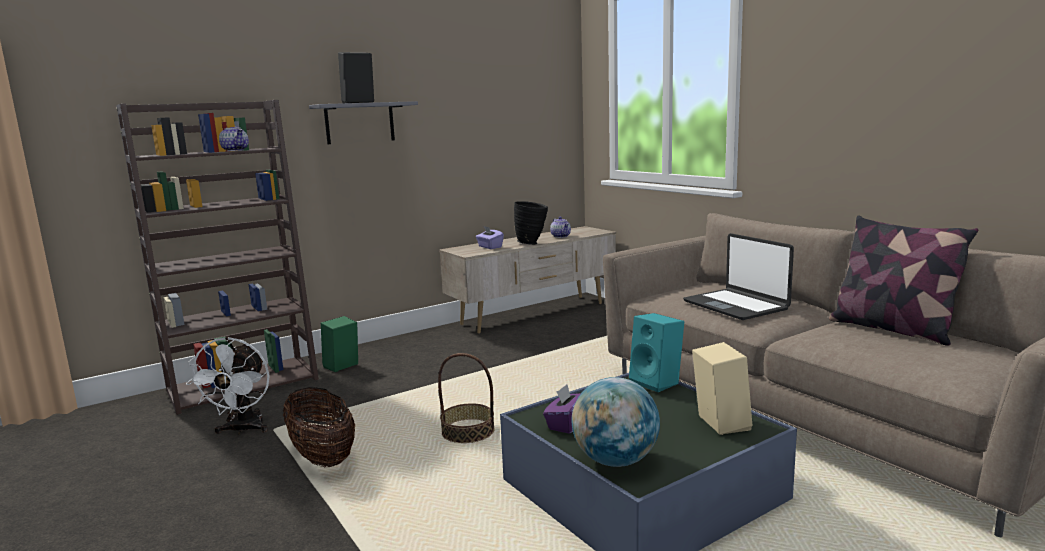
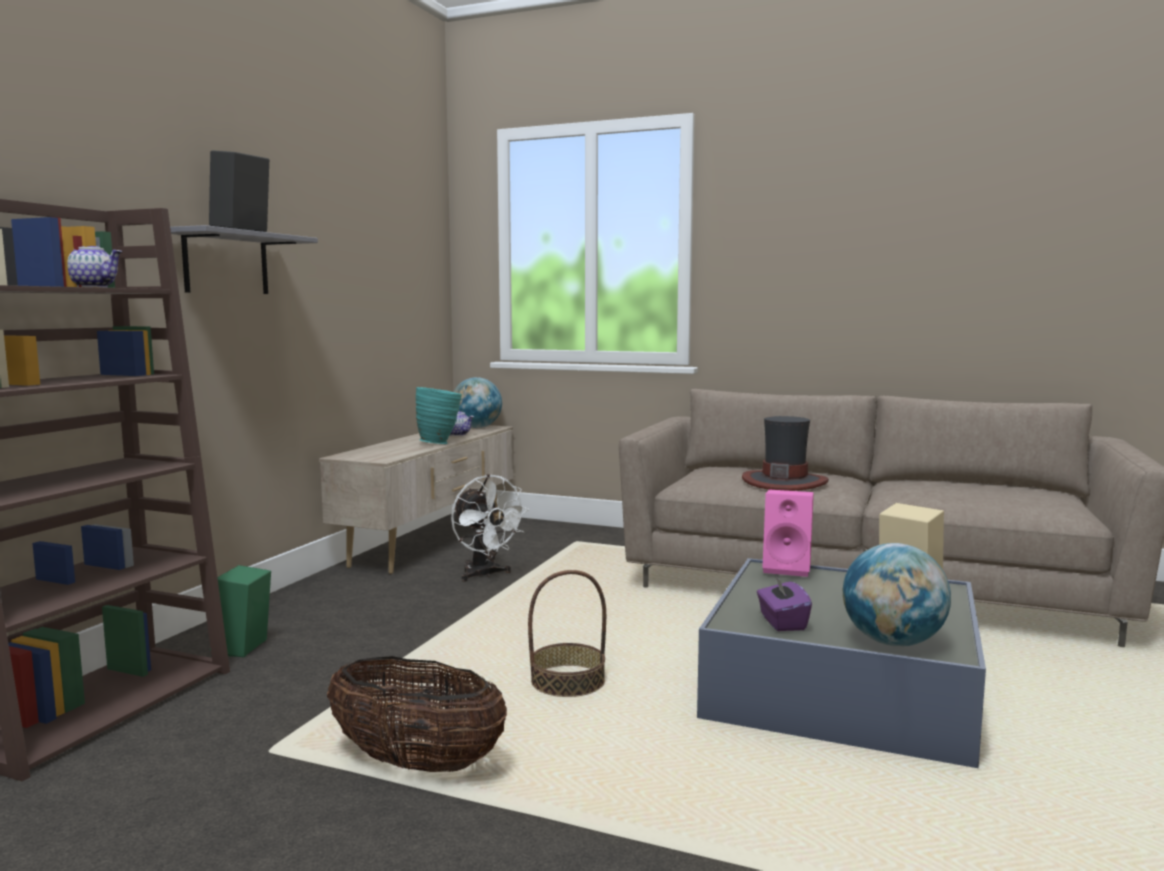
camera: 35 degrees left, 5 degrees down
white fan [186,337,270,435] -> white fan moved to [451,474,529,582]
purple tissue box [476,226,504,249] -> none
black vase [514,201,548,245] -> turquoise vase [416,387,462,444]
turquoise speaker [629,313,684,392] -> pink speaker [762,490,814,577]
laptop [683,233,794,320] -> hat [742,416,829,491]
pillow [829,216,978,346] -> none
none -> globe [454,377,502,428]

